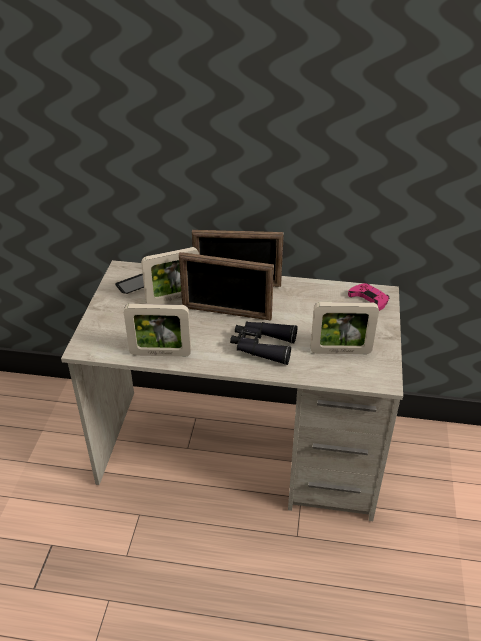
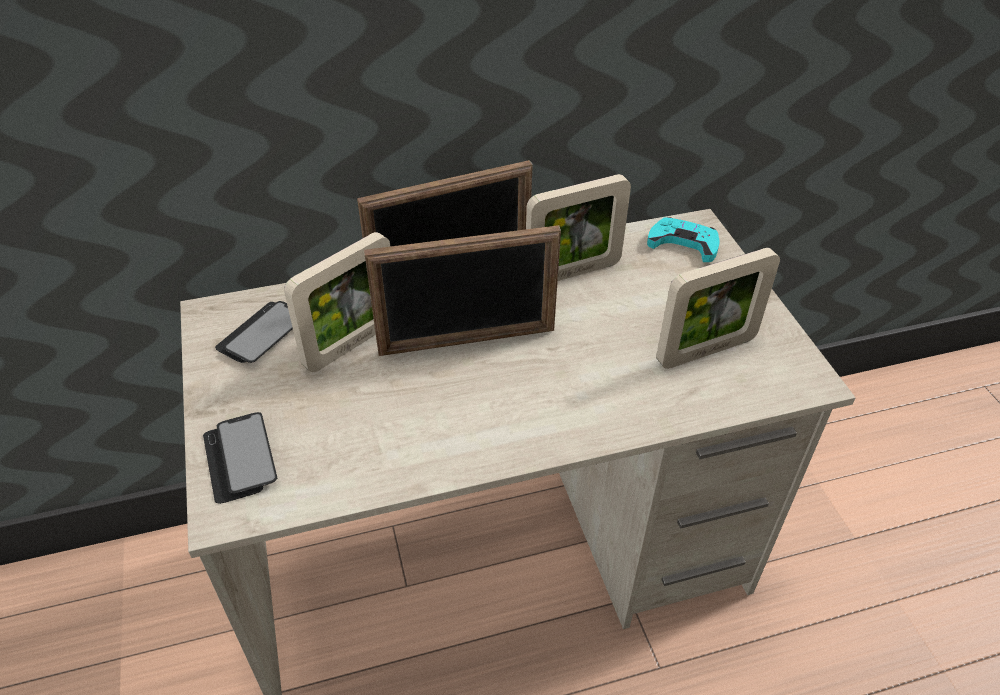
camera: 25 degrees left, 5 degrees up
picture frame [124,304,191,357] -> picture frame moved to [526,174,631,281]
black binoculars [230,321,298,365] -> none
pink game controller [348,283,389,311] -> turquoise game controller [647,217,719,262]
none -> phone [203,412,277,504]

